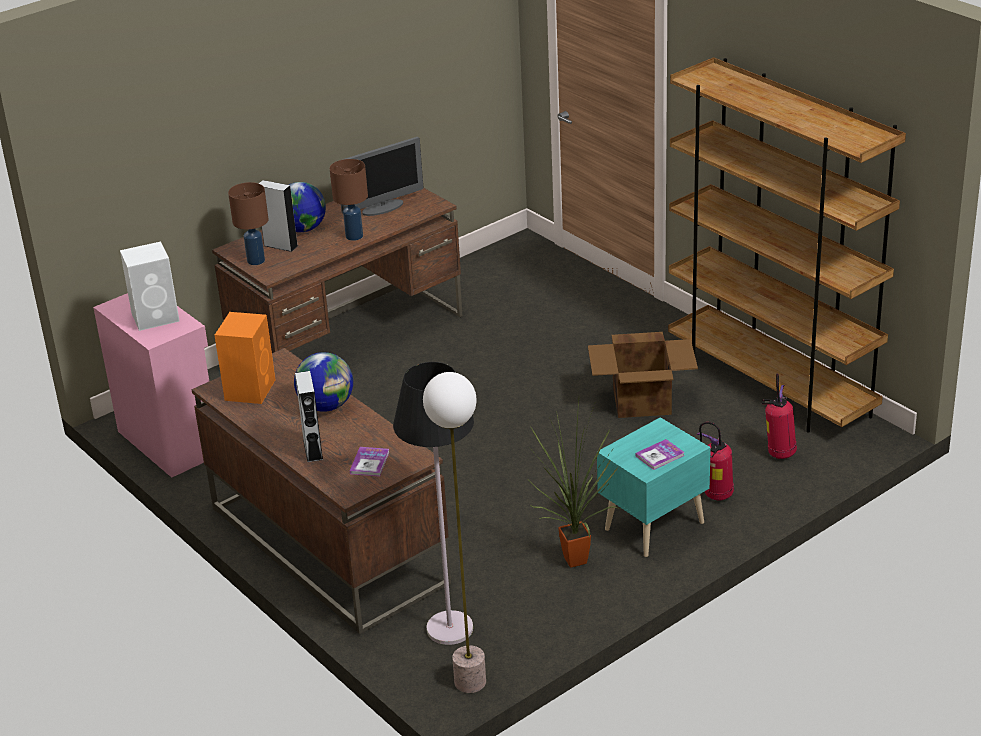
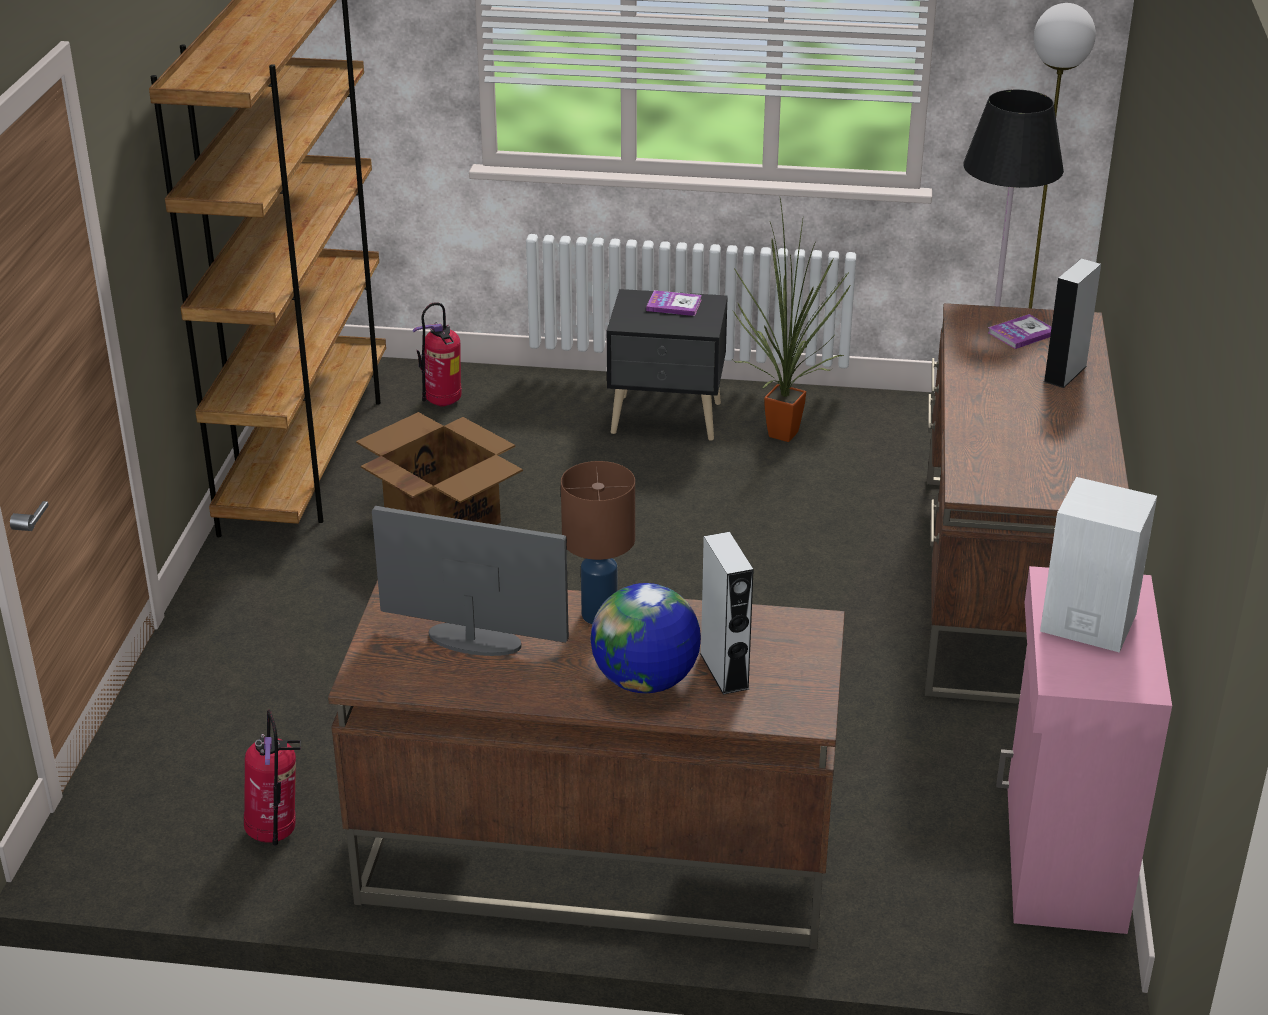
camera: 135 degrees left, 0 degrees up
orange speaker [214,312,275,404] -> none
brown table lamp [228,182,268,265] -> none
globe [294,352,353,412] -> none
turquoise nightstand [597,417,711,557] -> black nightstand [607,289,728,441]
fire extinguisher [696,422,734,500] -> fire extinguisher moved to [244,710,301,846]

